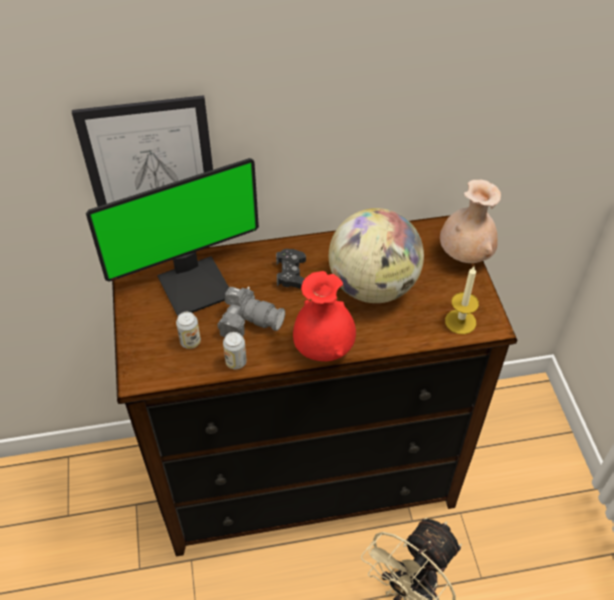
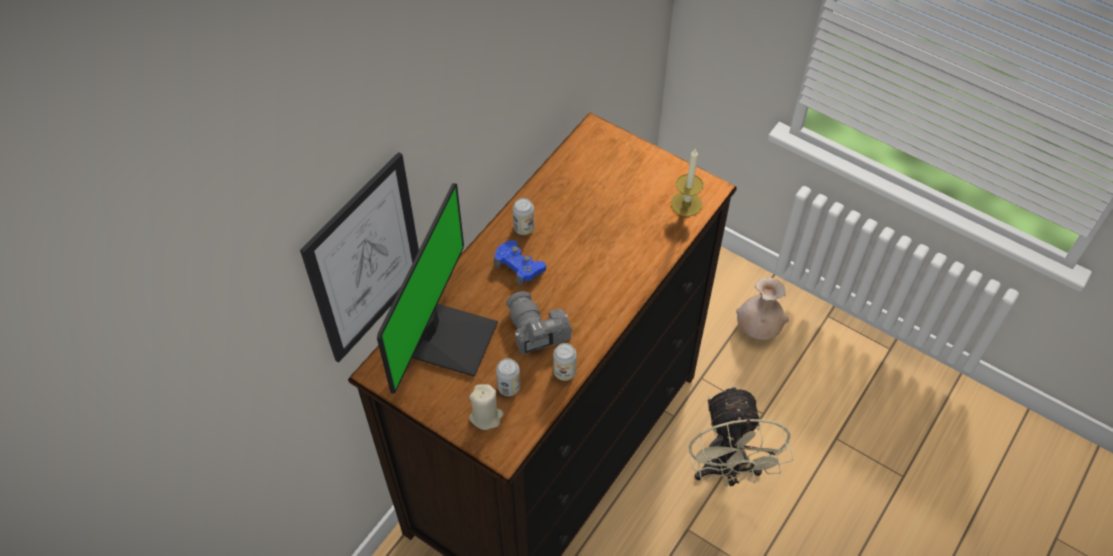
camera: 45 degrees left, 5 degrees up
camera [217,287,285,337] -> camera turned 90 degrees counterclockwise [506,291,573,355]
black game controller [276,249,306,289] -> blue game controller [494,240,546,285]
red vase [293,271,356,361] -> none
globe [329,208,424,303] -> none
beige vase [440,180,501,263] -> beige vase moved to [736,277,789,340]
none -> beige candle [469,384,503,430]
none -> can [513,198,534,235]

